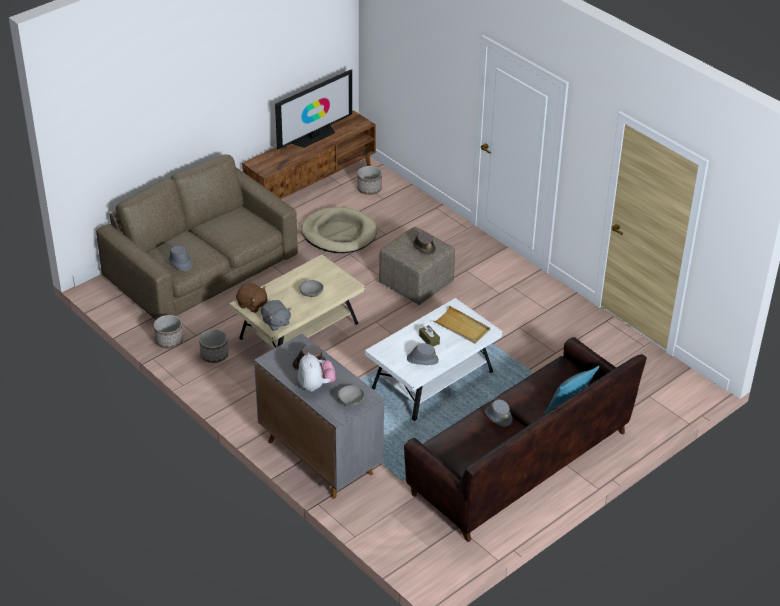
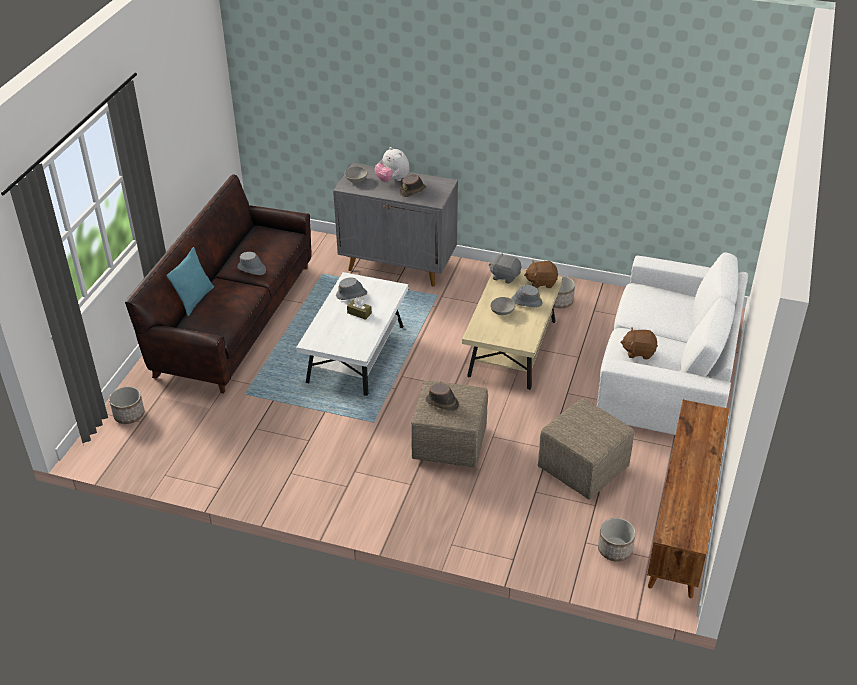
camera: 150 degrees right, 0 degrees up
brown sofa [96,155,298,320] -> white sofa [597,253,748,435]
planter [154,315,183,348] -> planter moved to [109,386,144,424]
grey hat [168,246,192,271] -> grey hat moved to [511,285,542,307]
television [275,69,352,150] -> none
beige dog bed [301,207,377,253] -> beige ottoman [538,399,634,500]
beige tray [433,306,490,344] -> none
none -> brown plush toy [620,327,658,359]

